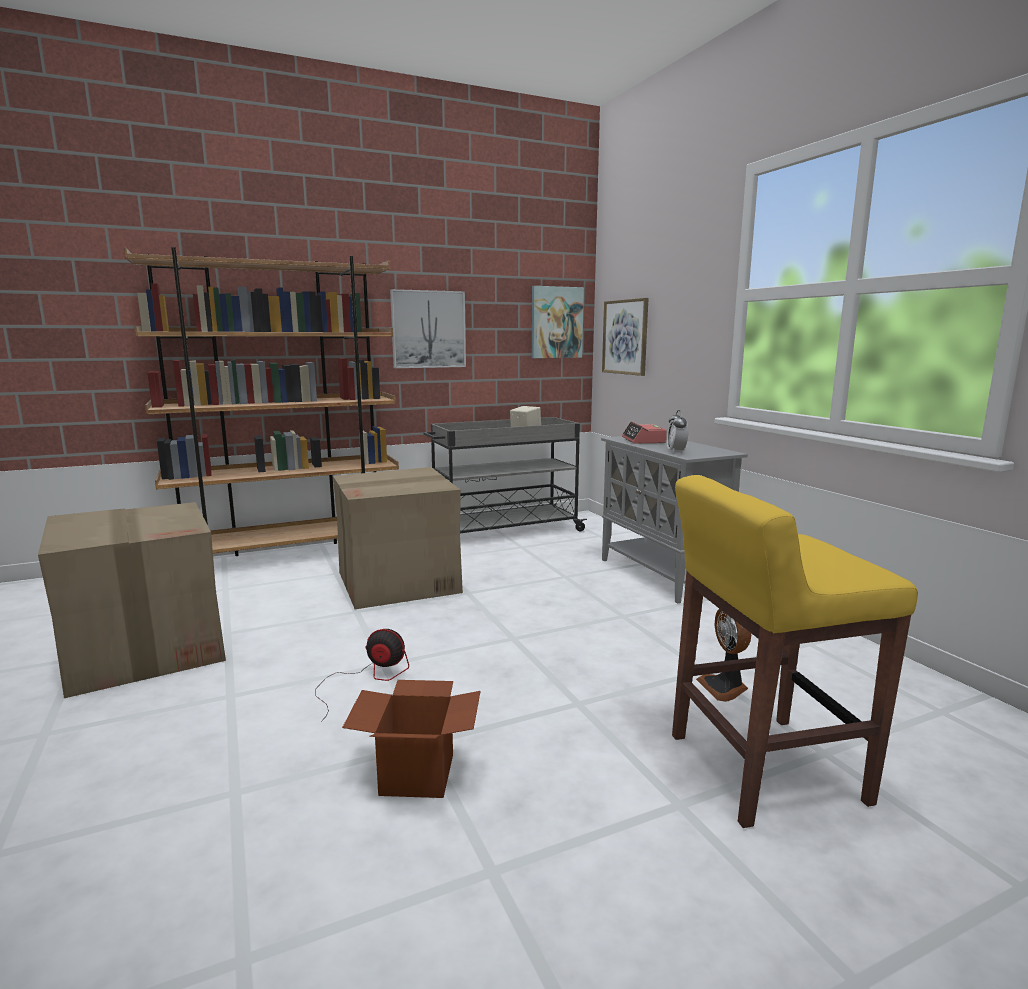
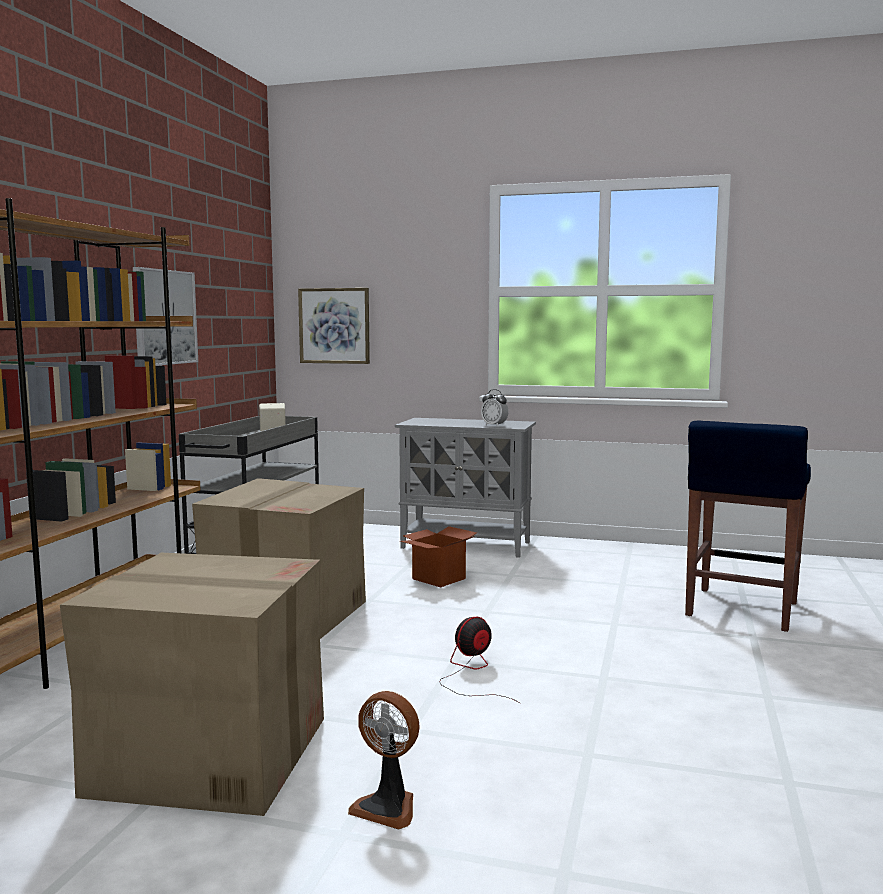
camera: 50 degrees left, 5 degrees down
cardboard box [342,680,481,798] -> cardboard box moved to [400,526,477,587]
picture [532,286,584,358] -> none
alarm clock [622,421,667,444] -> none
yellow stool [672,475,918,828] -> blue stool [685,421,811,632]
fan [696,609,751,702] -> fan moved to [348,691,420,830]

